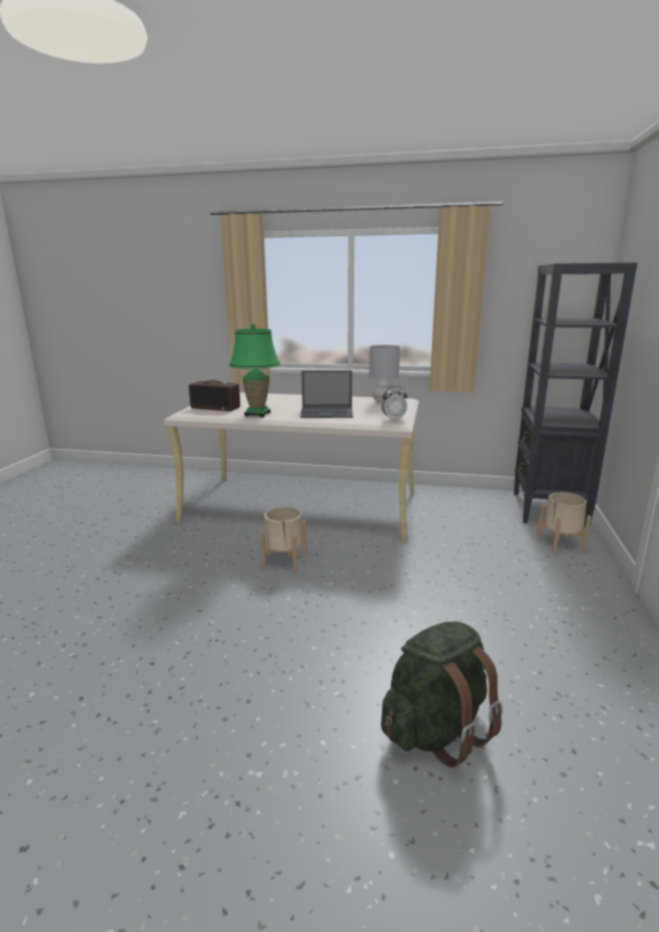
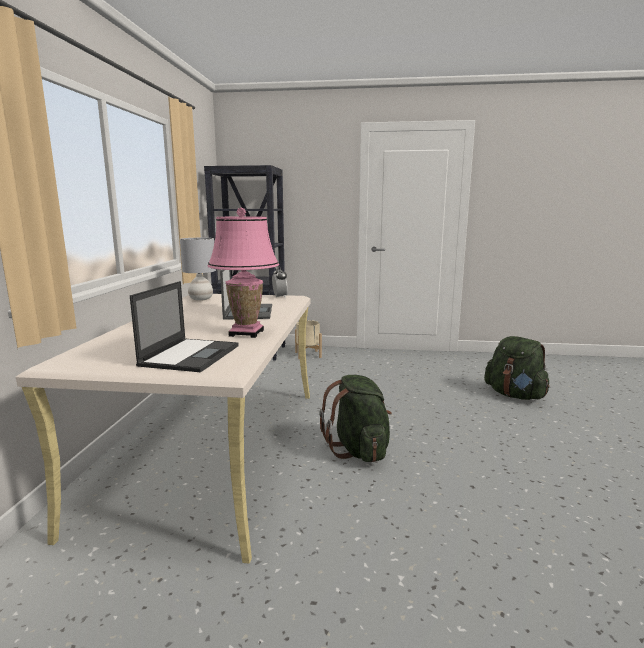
camera: 95 degrees left, 5 degrees down
radio [189,380,240,411] -> laptop [130,281,239,372]
green table lamp [229,323,281,417] -> pink table lamp [208,208,279,338]
beige planter [260,507,307,572] -> green backpack [319,375,392,462]

